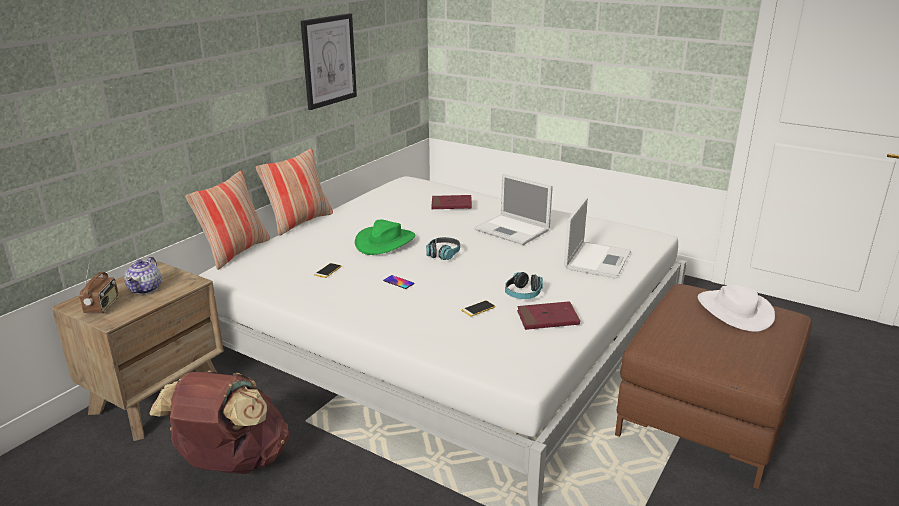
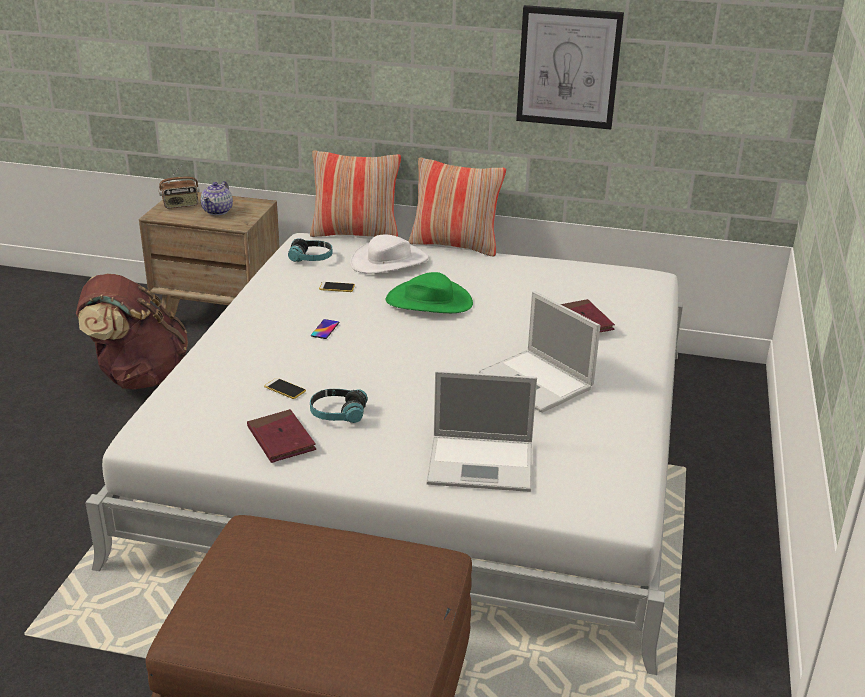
camera: 70 degrees right, 5 degrees up
teapot [124,257,161,294] -> teapot turned 60 degrees counterclockwise [201,181,233,215]
headphones [426,237,460,260] -> headphones moved to [288,239,332,262]
laptop [474,173,553,245] -> laptop turned 60 degrees counterclockwise [479,291,600,413]
white hat [698,285,775,332] -> white hat moved to [350,235,429,274]

